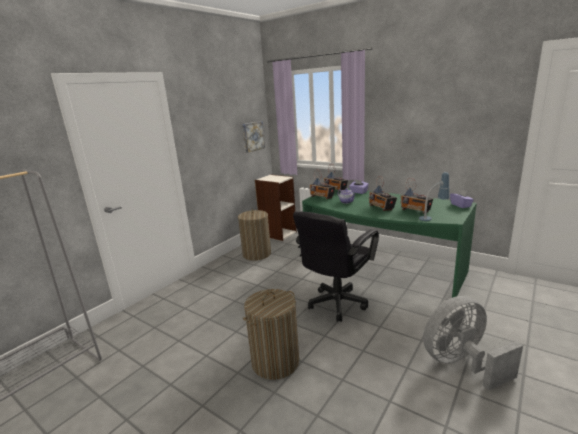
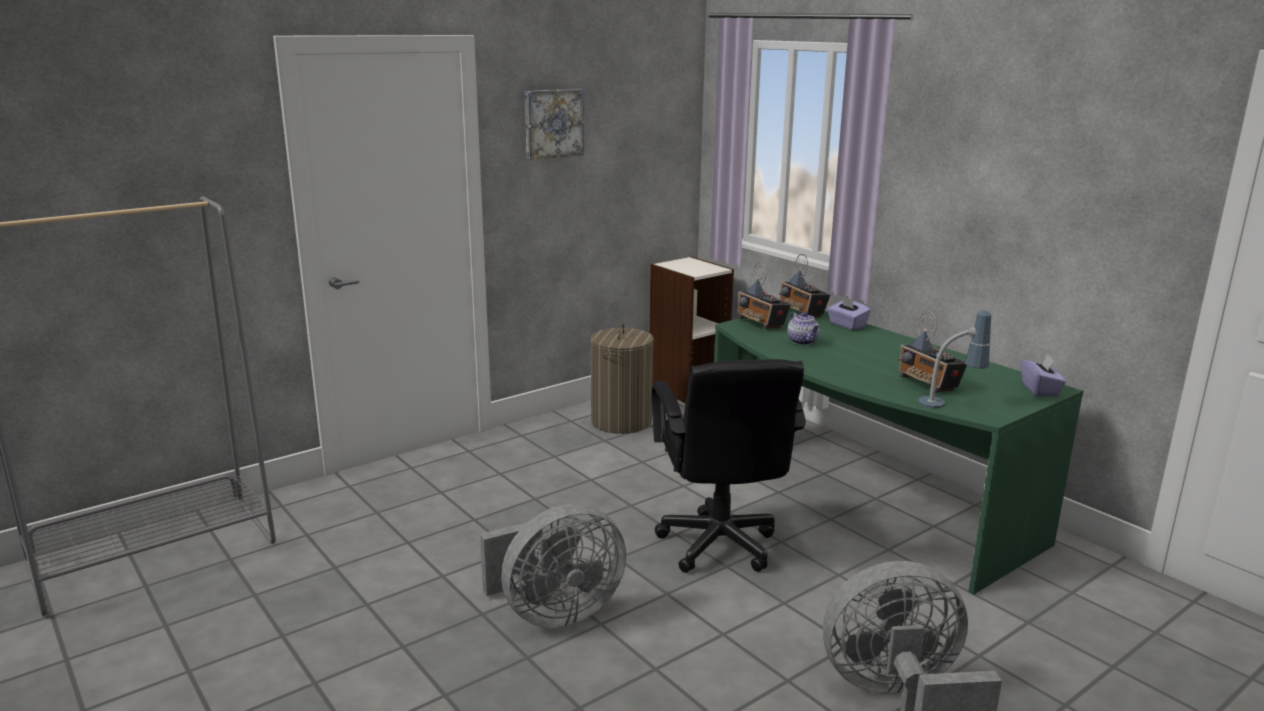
camera: 15 degrees right, 0 degrees up
picture [242,121,265,153] -> picture moved to [525,89,584,160]
laundry basket [243,289,299,380] -> grey fan [480,504,626,629]
black office chair [293,211,379,322] -> black office chair turned 60 degrees counterclockwise [652,359,806,573]
radio [368,176,397,211] -> none

